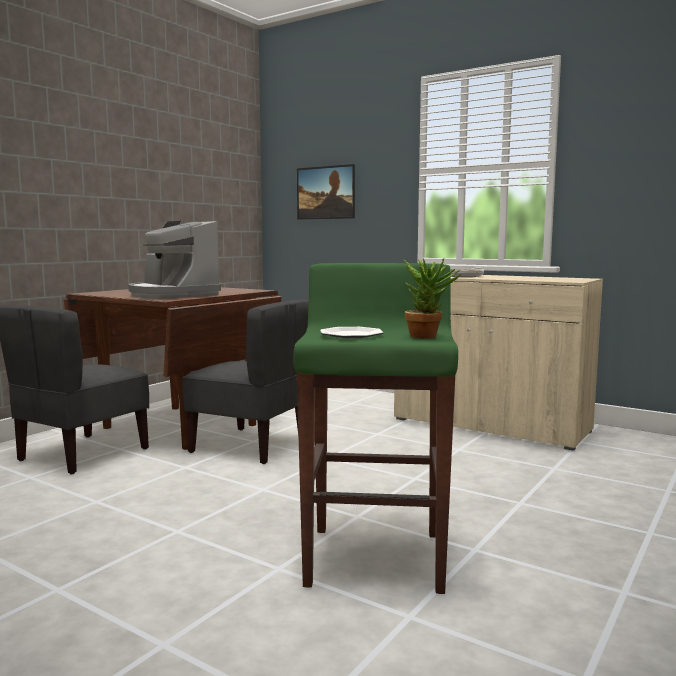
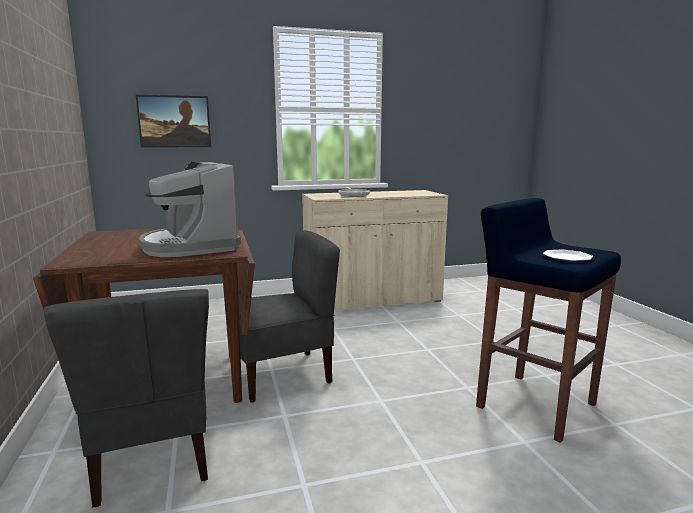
camera: 50 degrees left, 5 degrees up
coffee machine [128,221,221,299] -> coffee machine turned 60 degrees clockwise [139,161,241,257]
green stool [293,263,458,594] -> blue stool [476,198,621,443]
potted plant [404,258,462,338] -> none

